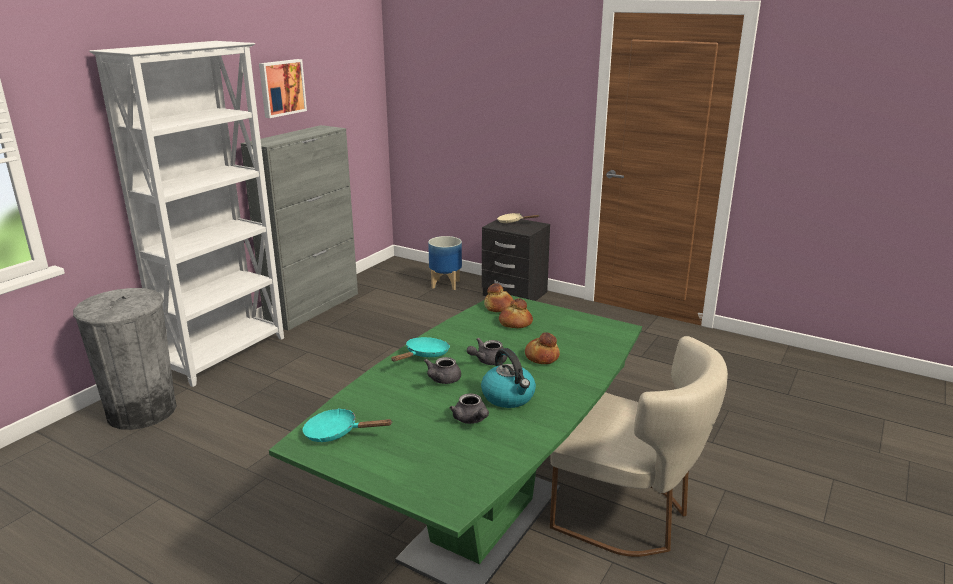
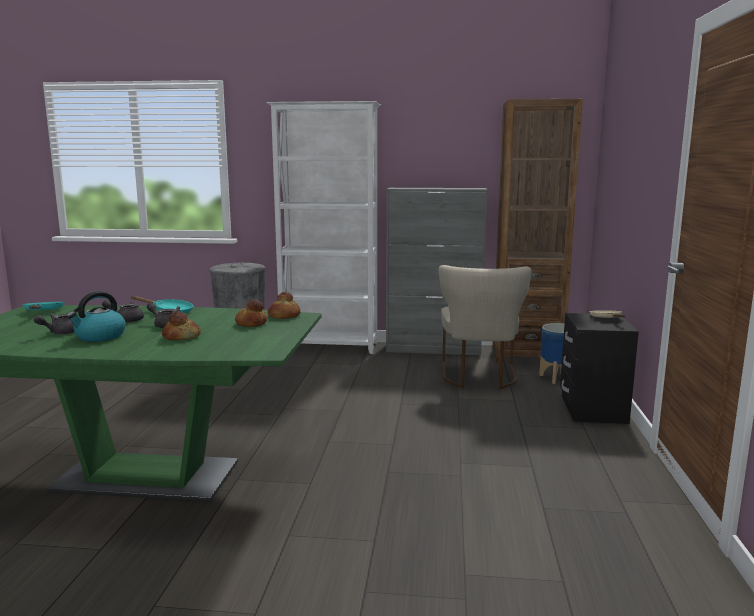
camera: 65 degrees right, 10 degrees down
picture [259,59,307,118] -> none
beige chair [550,336,728,557] -> beige chair moved to [438,265,531,389]
none -> brown bookcase [493,99,583,363]

